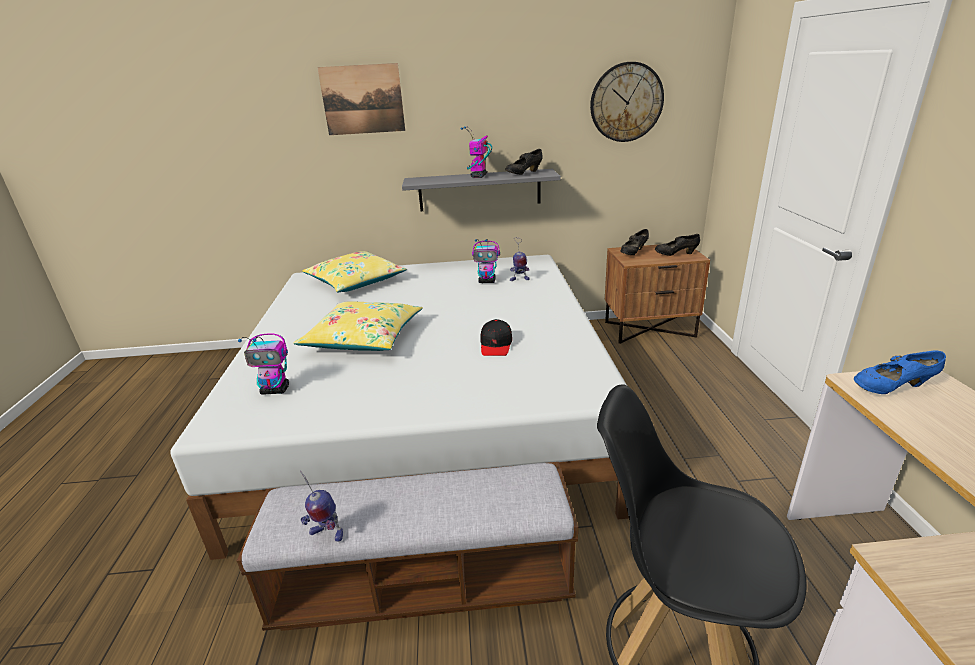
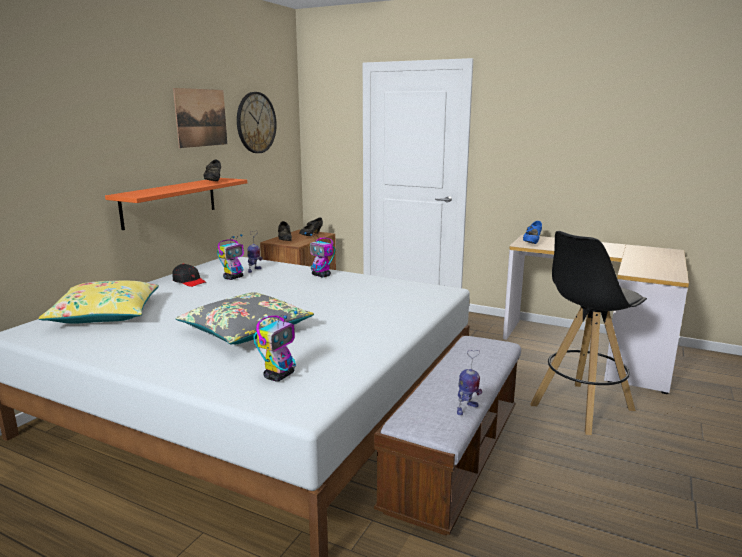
camera: 60 degrees left, 10 degrees down
yellow pillow [294,301,423,351] -> grey pillow [175,292,314,344]
picture [317,63,405,135] -> picture moved to [173,88,227,148]
grey shelf [402,169,561,211] -> orange shelf [105,178,247,230]
toy robot [461,126,492,178] -> toy robot moved to [304,232,335,278]
black cap [480,319,512,356] -> black cap moved to [172,264,206,287]

